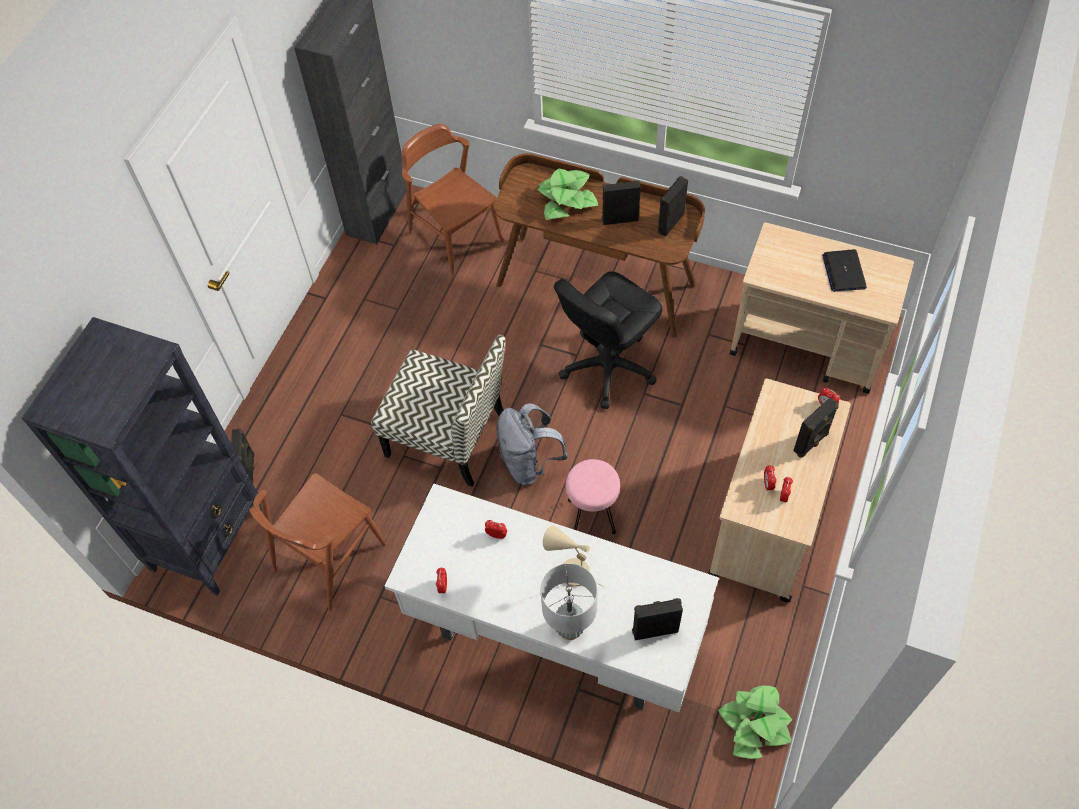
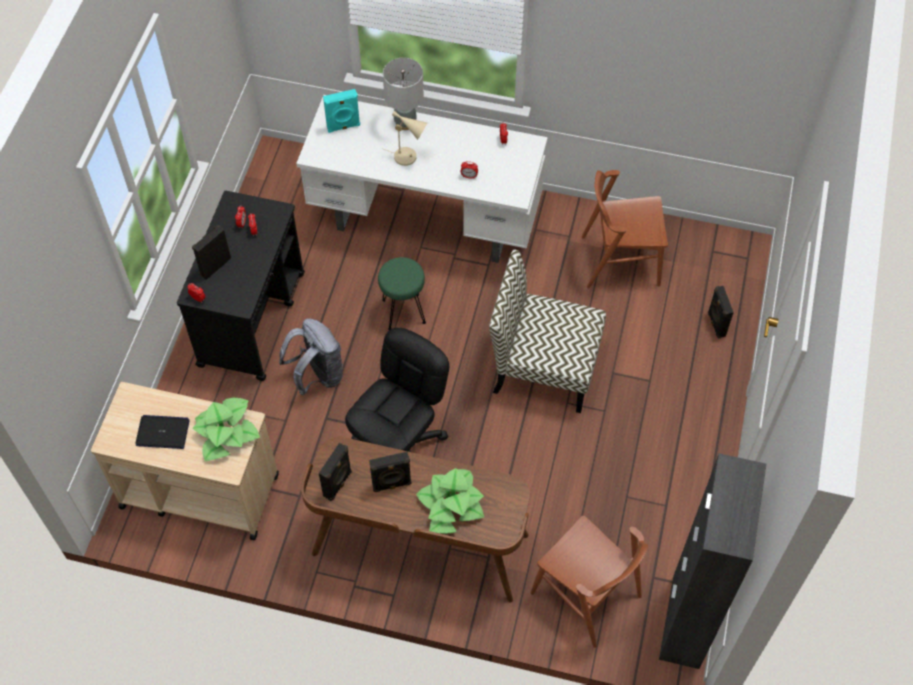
camera: 170 degrees right, 0 degrees up
black bookcase [22,317,262,596] -> none
brown chair [249,473,386,611] -> brown chair turned 120 degrees counterclockwise [582,170,668,288]
grey backpack [496,403,568,485] -> grey backpack moved to [279,318,343,395]
pink stool [566,459,620,534] -> green stool [378,257,426,330]
black speaker [632,598,683,640] -> turquoise speaker [323,89,360,133]
beige cart [708,378,851,602] -> black cart [177,191,305,381]
potted plant [718,686,792,759] -> potted plant moved to [193,398,260,461]
laptop [822,249,867,292] -> laptop turned 75 degrees counterclockwise [135,415,190,449]

